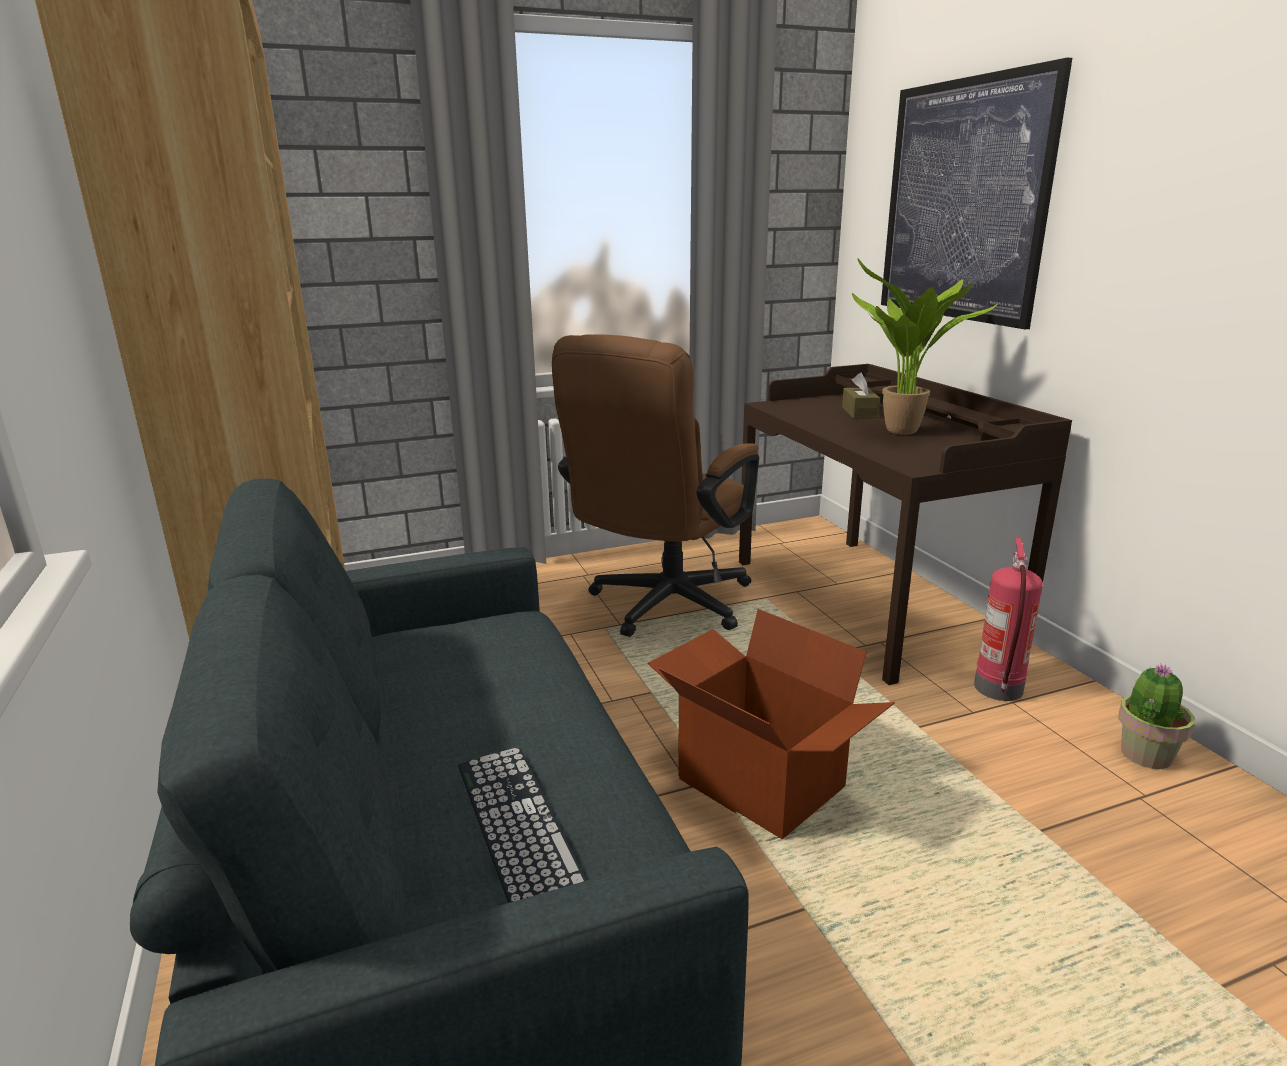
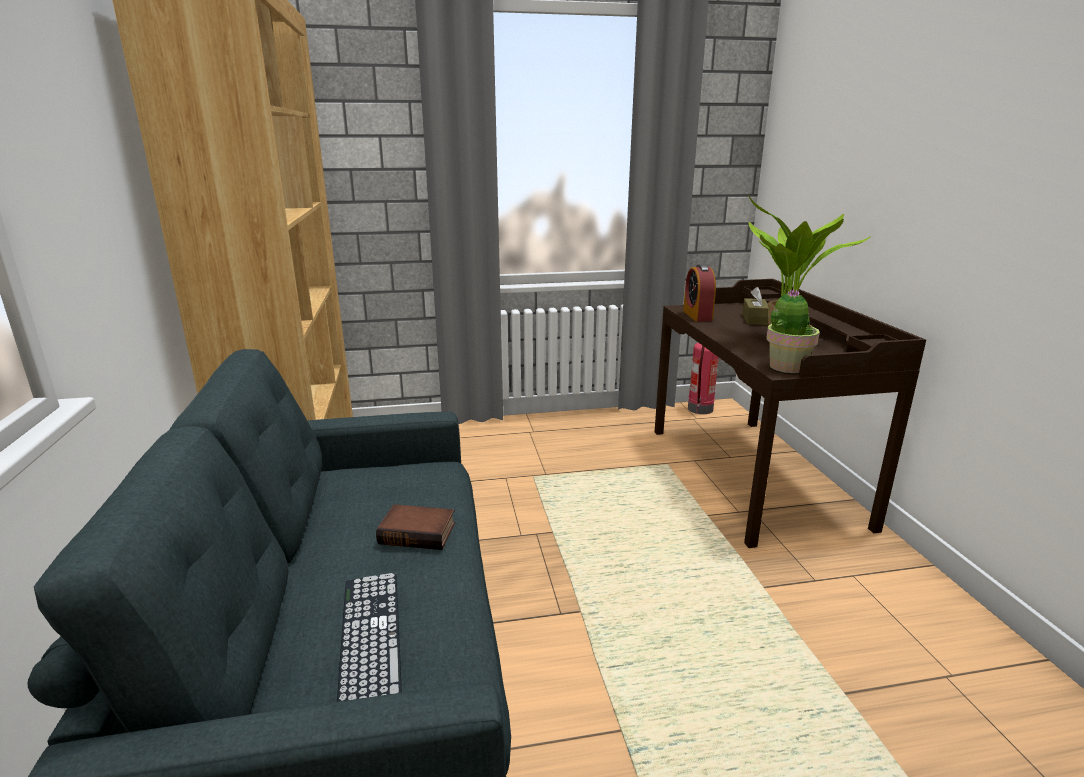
camera: 10 degrees right, 0 degrees up
brown office chair [552,335,759,637] -> none
cardboard box [648,609,895,839] -> none
picture [881,58,1072,329] -> none
fire extinguisher [974,537,1043,701] -> fire extinguisher moved to [688,343,719,414]
potted plant [1119,664,1195,769] -> potted plant moved to [766,289,820,373]
none -> book [376,504,455,550]
none -> alarm clock [683,264,716,322]

